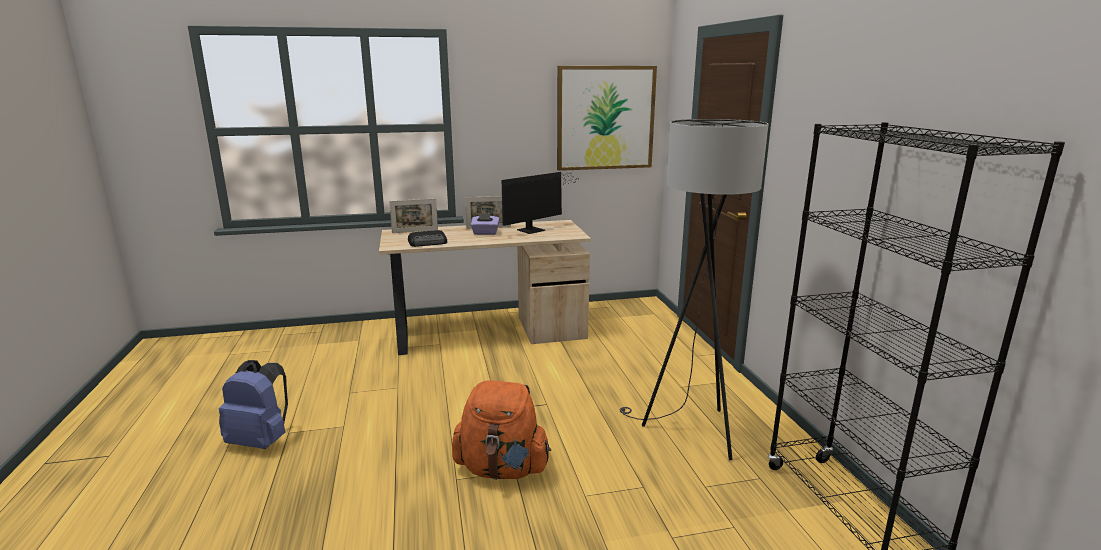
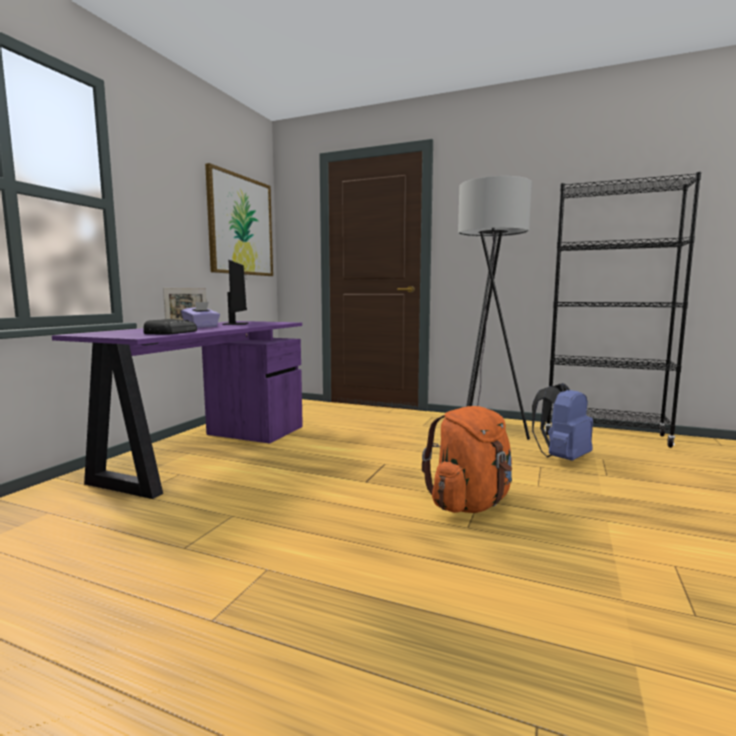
camera: 55 degrees left, 10 degrees down
blue backpack [219,360,288,449] -> blue backpack moved to [532,383,593,461]
beige desk [379,220,591,355] -> purple desk [52,321,303,499]
picture frame [389,198,438,233] -> none

